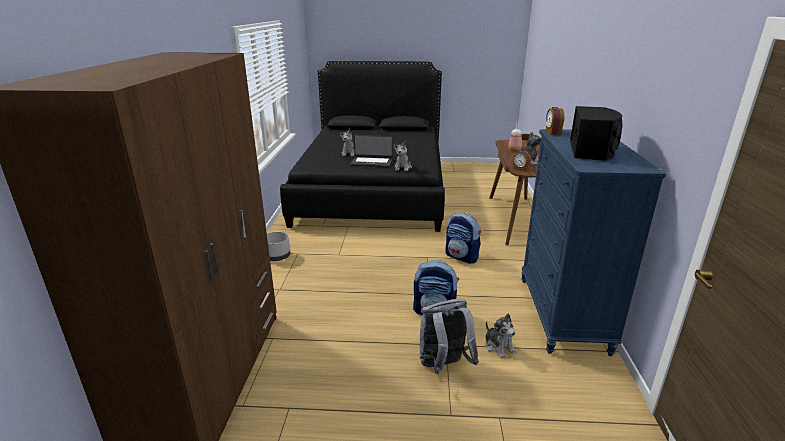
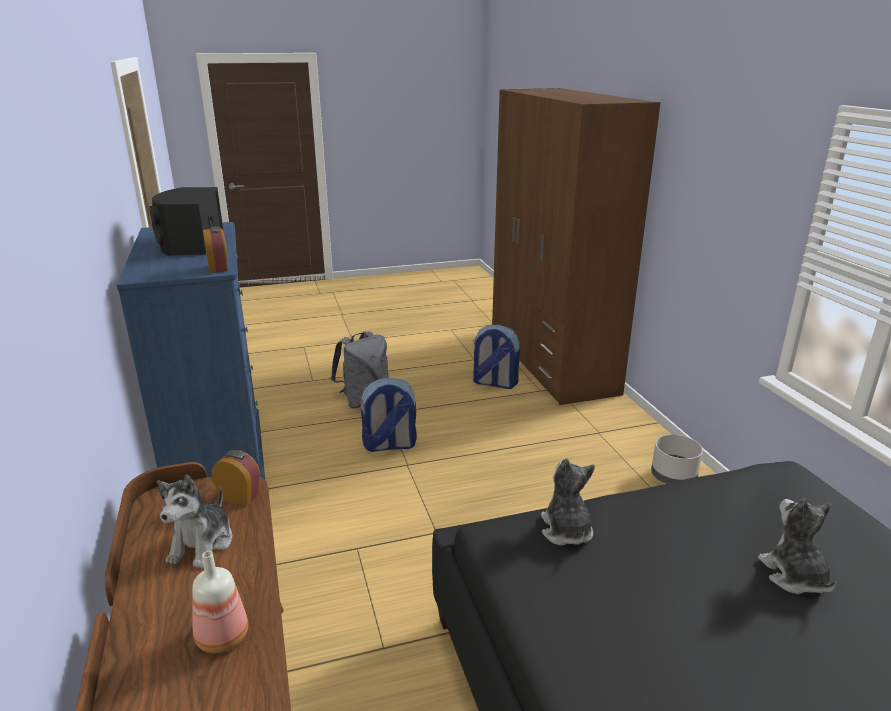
camera: 160 degrees right, 0 degrees up
laptop [350,135,393,167] -> none
backpack [445,213,481,264] -> backpack moved to [472,324,520,389]
plush toy [485,314,516,359] -> none

